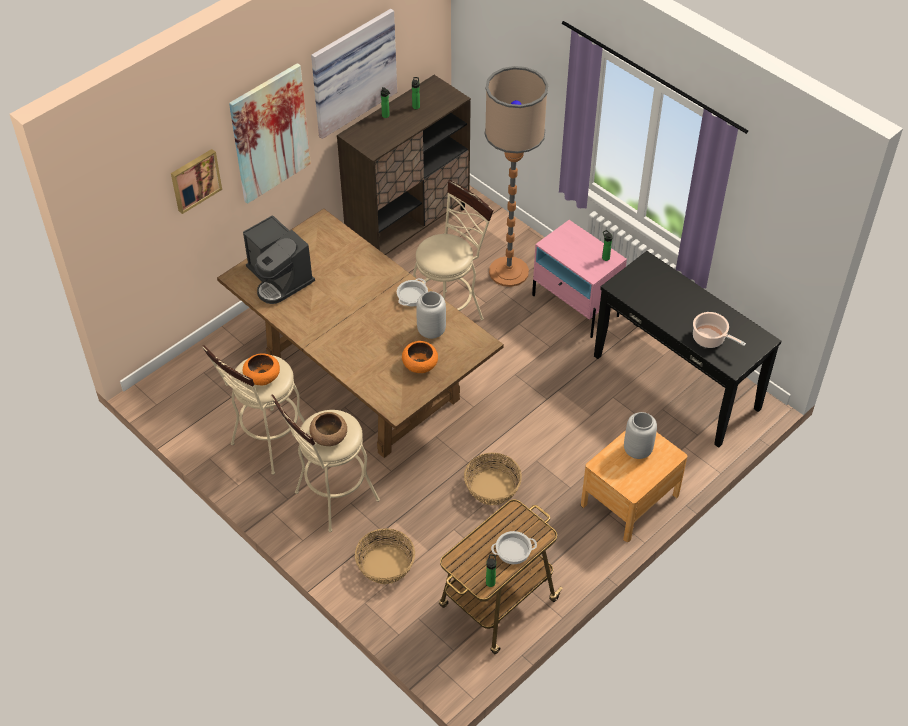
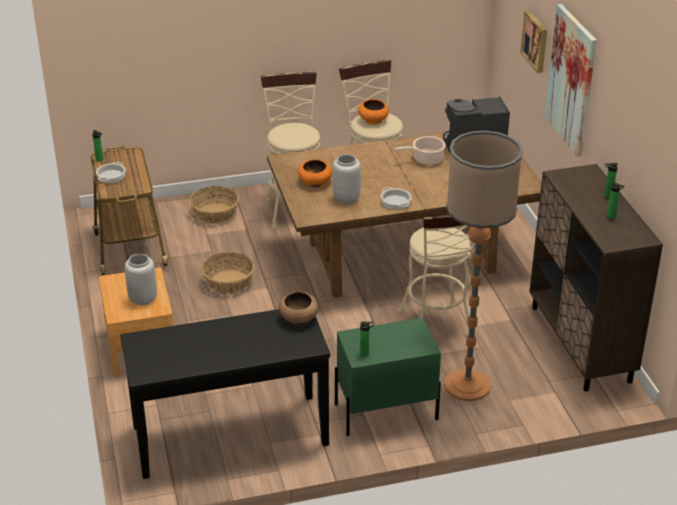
camera: 120 degrees right, 15 degrees down
brown bowl [309,412,347,446] -> brown bowl moved to [279,292,318,325]
picture [311,9,397,139] -> none
pink nightstand [532,220,627,338] -> green nightstand [335,318,441,436]
cooking pot [693,312,746,348] -> cooking pot moved to [394,136,446,165]

